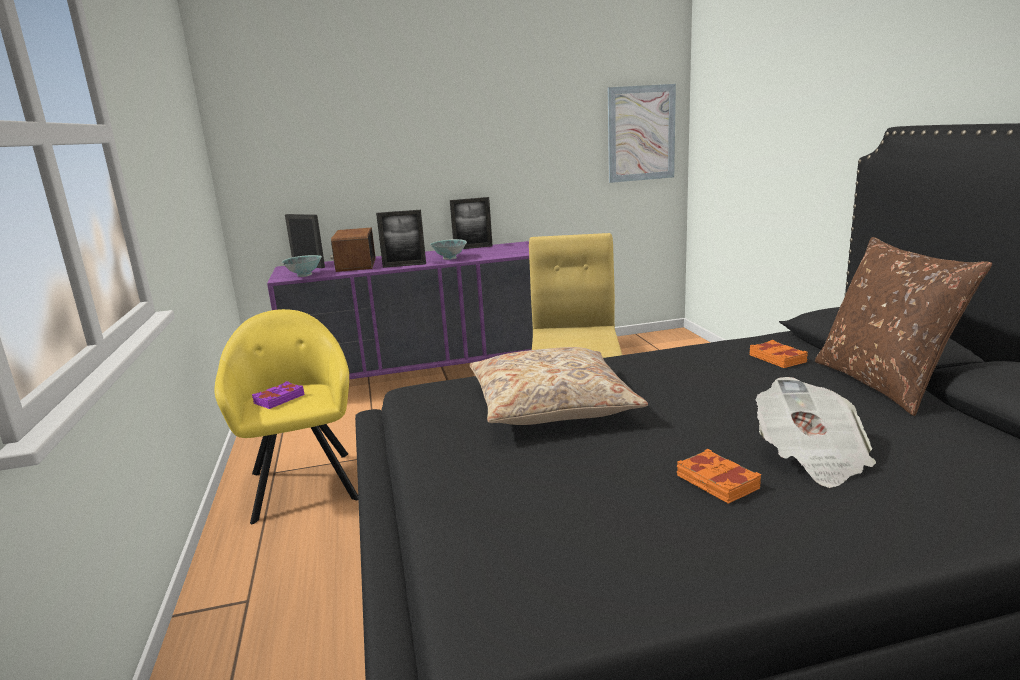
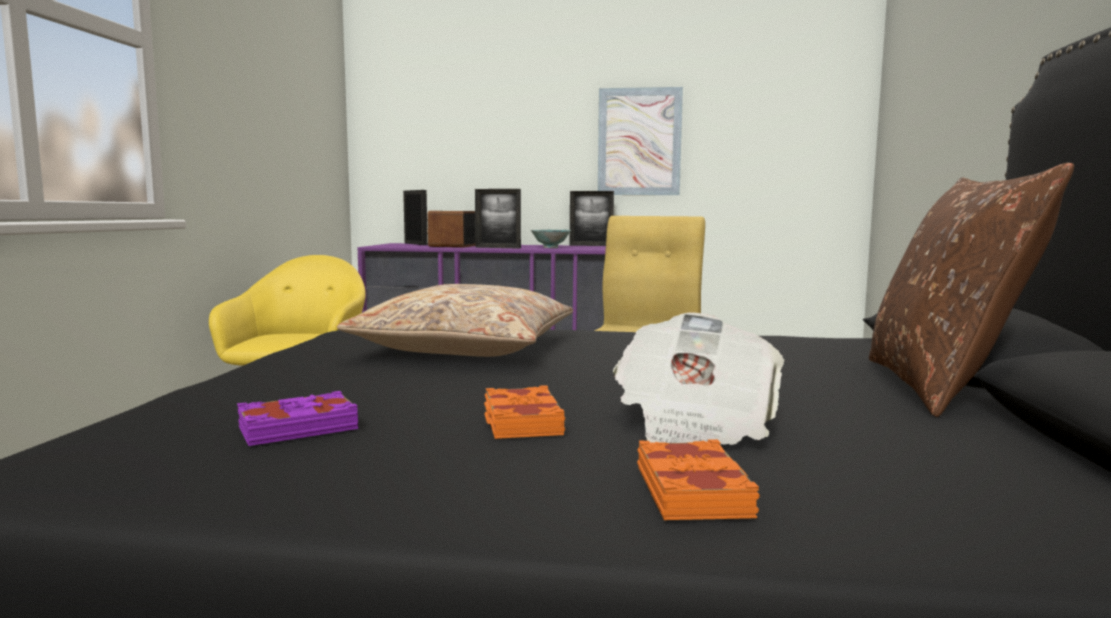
camera: 20 degrees right, 10 degrees down
purple book [252,381,304,409] -> purple book moved to [237,391,358,446]
bowl [282,255,322,277] -> none
picture [608,84,676,183] -> picture moved to [598,87,683,195]
orange book [750,340,808,368] -> orange book moved to [637,439,760,520]

